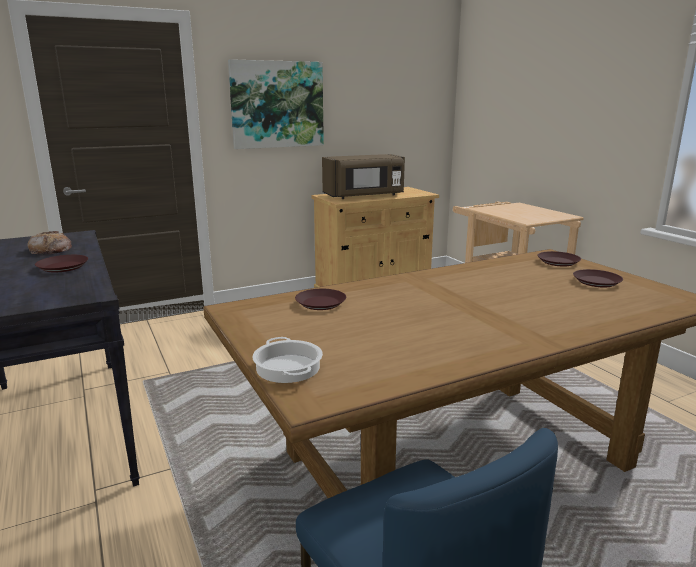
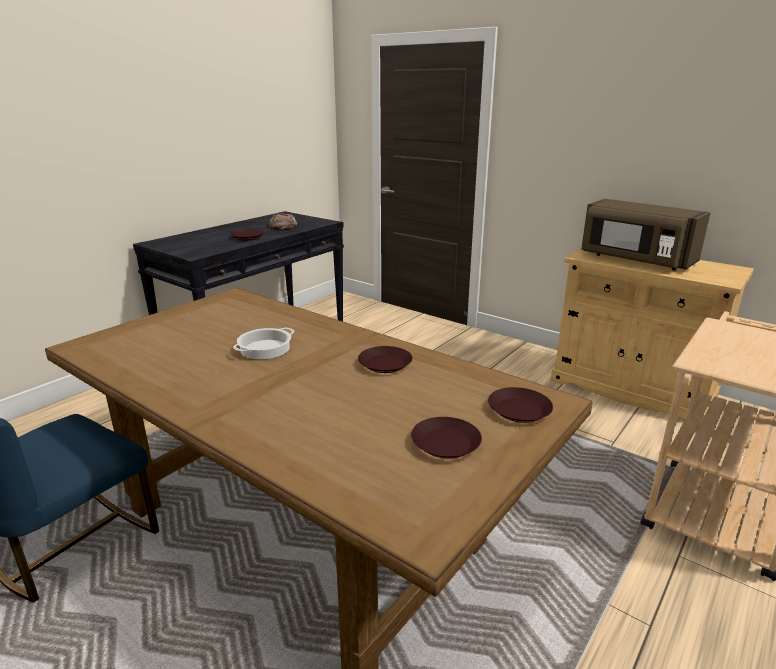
camera: 65 degrees right, 5 degrees up
picture [228,59,324,149] -> none
cooking pot [252,337,323,383] -> cooking pot moved to [233,328,295,359]
brown plate [295,289,346,310] -> brown plate moved to [358,346,412,373]

